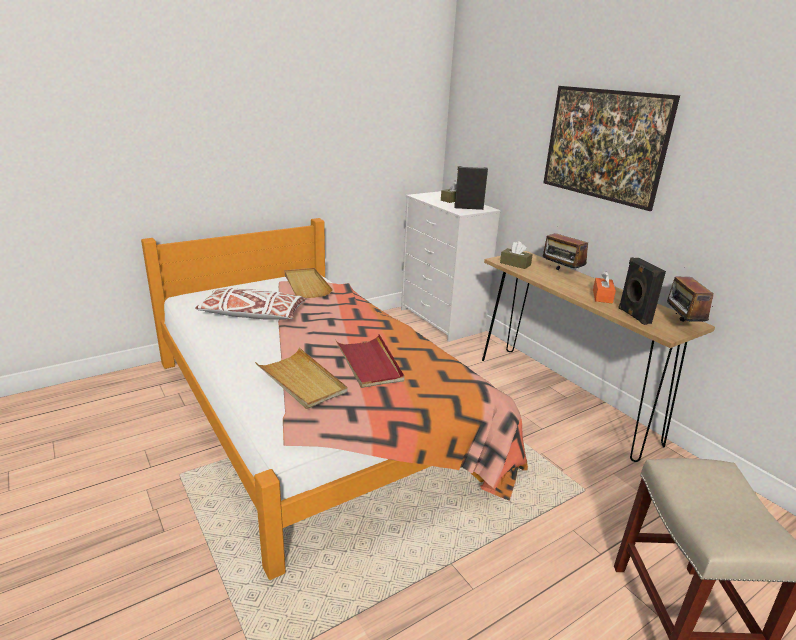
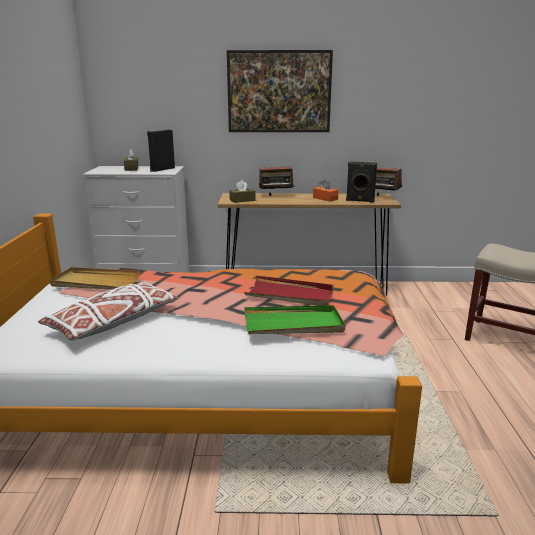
camera: 55 degrees left, 5 degrees down
beige tray [255,348,348,409] -> green tray [244,305,345,334]

